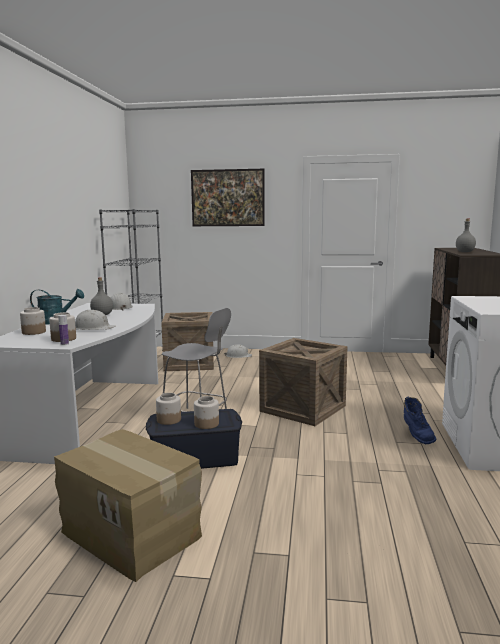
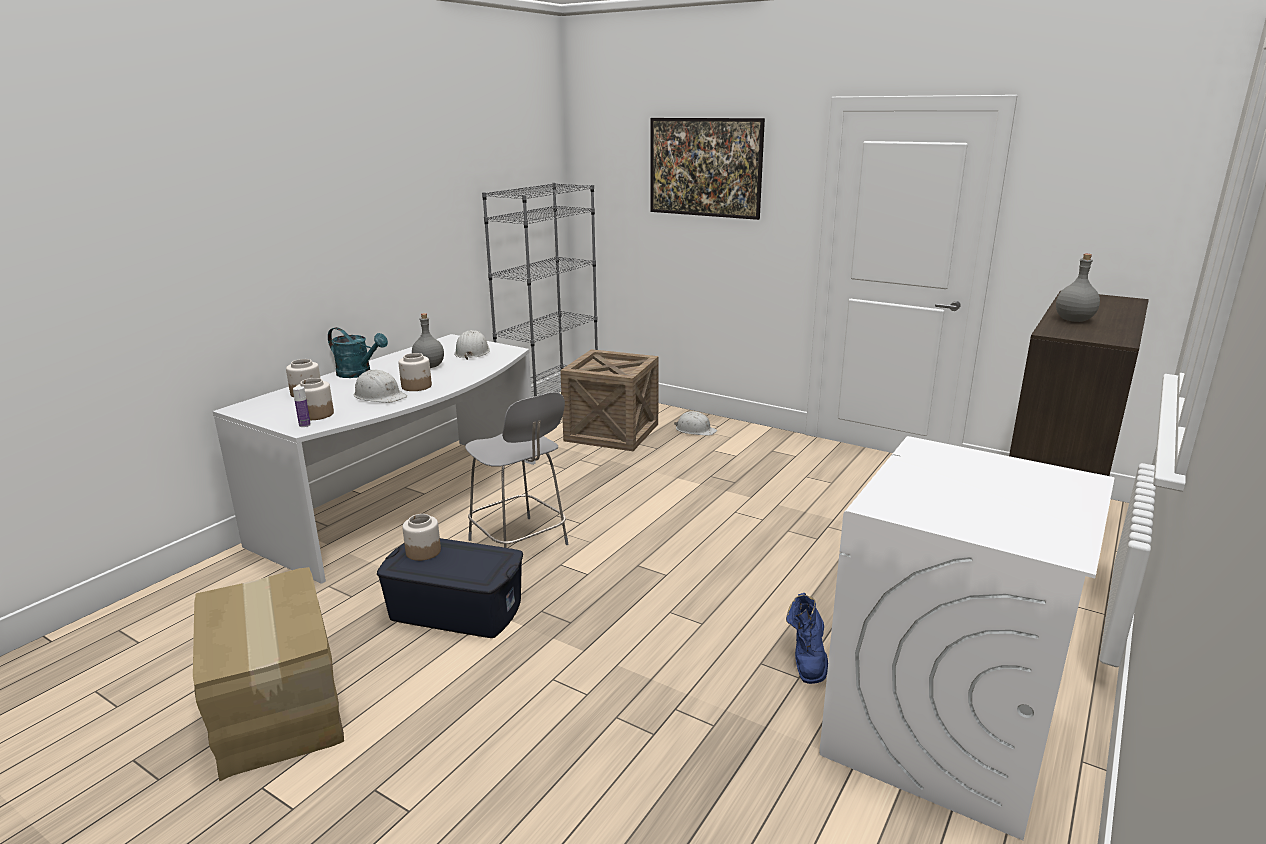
camera: 25 degrees right, 10 degrees up
jar [194,396,219,429] -> jar moved to [398,353,432,391]
crate [259,338,347,426] -> none

